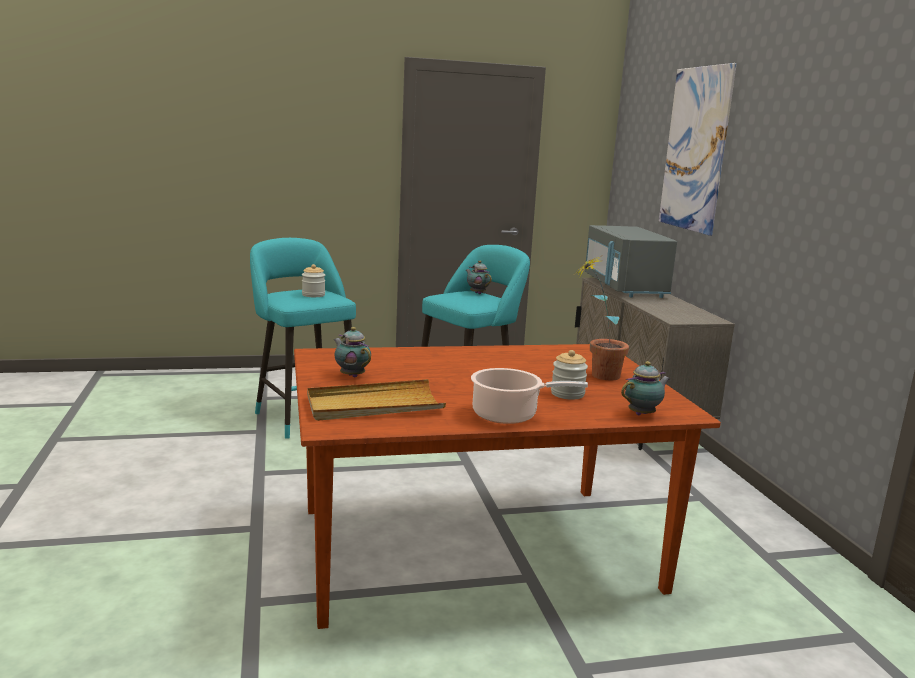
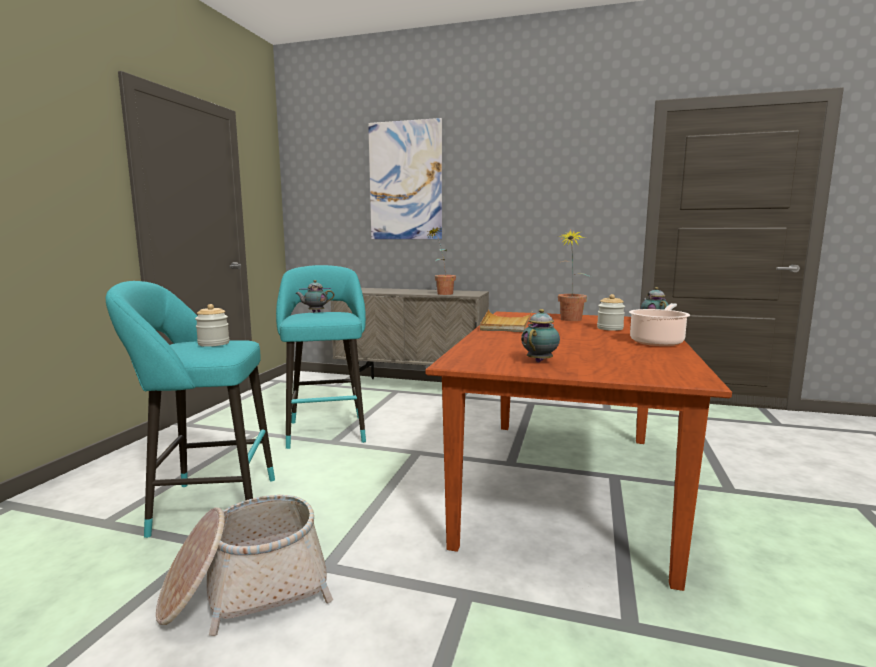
camera: 60 degrees left, 5 degrees down
beige tray [307,379,446,421] -> beige tray moved to [480,310,532,332]
teapot [334,327,371,377] -> teapot turned 135 degrees clockwise [521,309,560,363]
grey microwave [585,225,677,298] -> none
none -> basket [156,495,333,636]
none -> potted plant [426,226,456,295]

